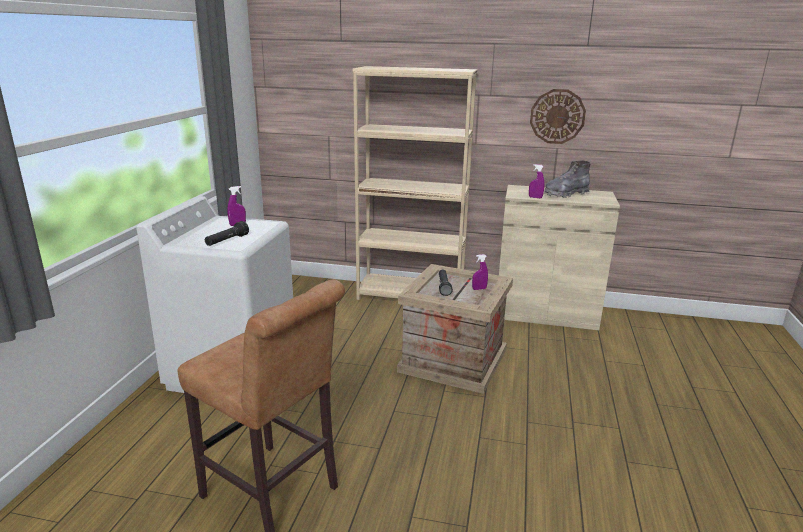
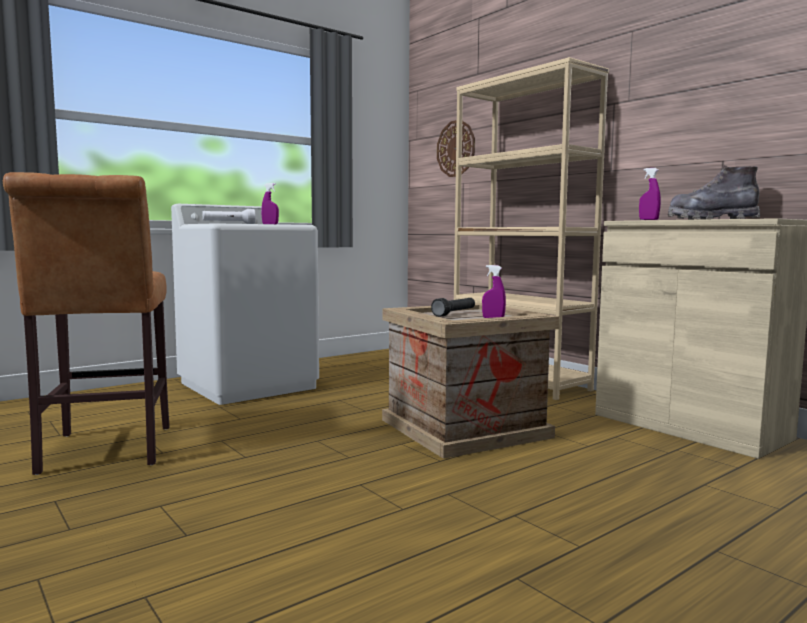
camera: 40 degrees right, 15 degrees down
black flashlight [205,221,249,246] -> white flashlight [203,209,256,224]
wall clock [530,89,586,144] -> wall clock moved to [437,120,475,177]

